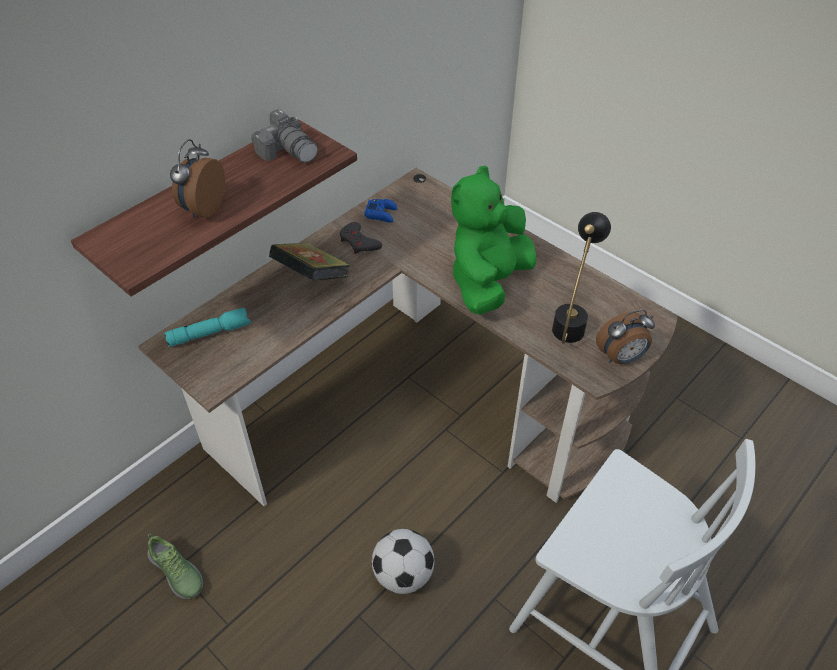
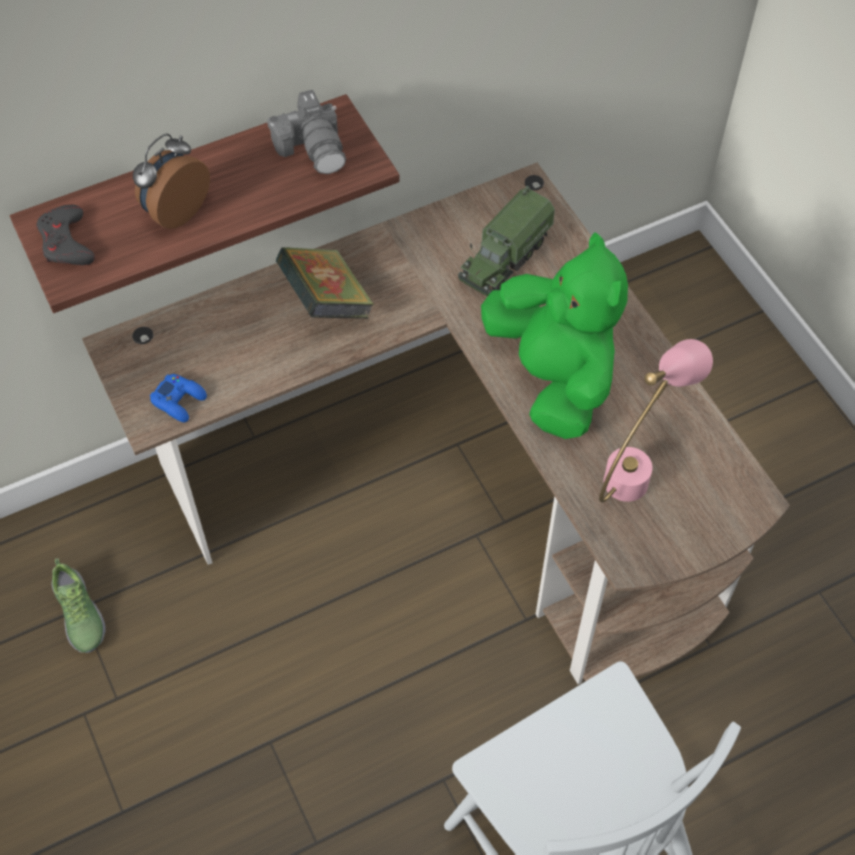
camera: 20 degrees right, 10 degrees up
turquoise flashlight [164,308,251,347] -> none
grey game controller [340,222,382,254] -> grey game controller moved to [36,205,95,265]
blue game controller [364,199,397,223] -> blue game controller moved to [150,374,207,422]
football [372,529,434,594] -> none
green plush toy [451,165,537,315] -> green plush toy turned 105 degrees clockwise [481,232,628,439]
black table lamp [552,212,611,344] -> pink table lamp [599,339,713,502]
alarm clock [596,310,655,364] -> none
none -> toy truck [458,186,555,296]

